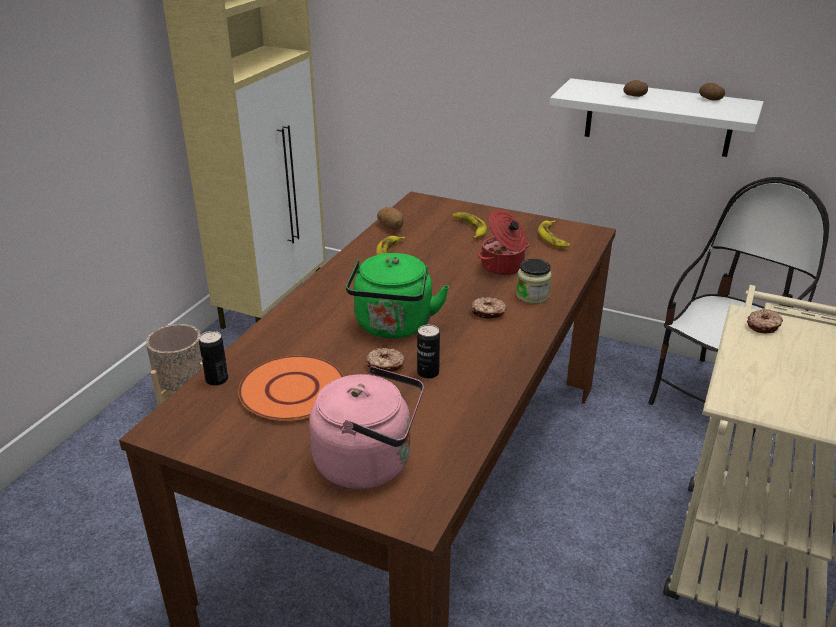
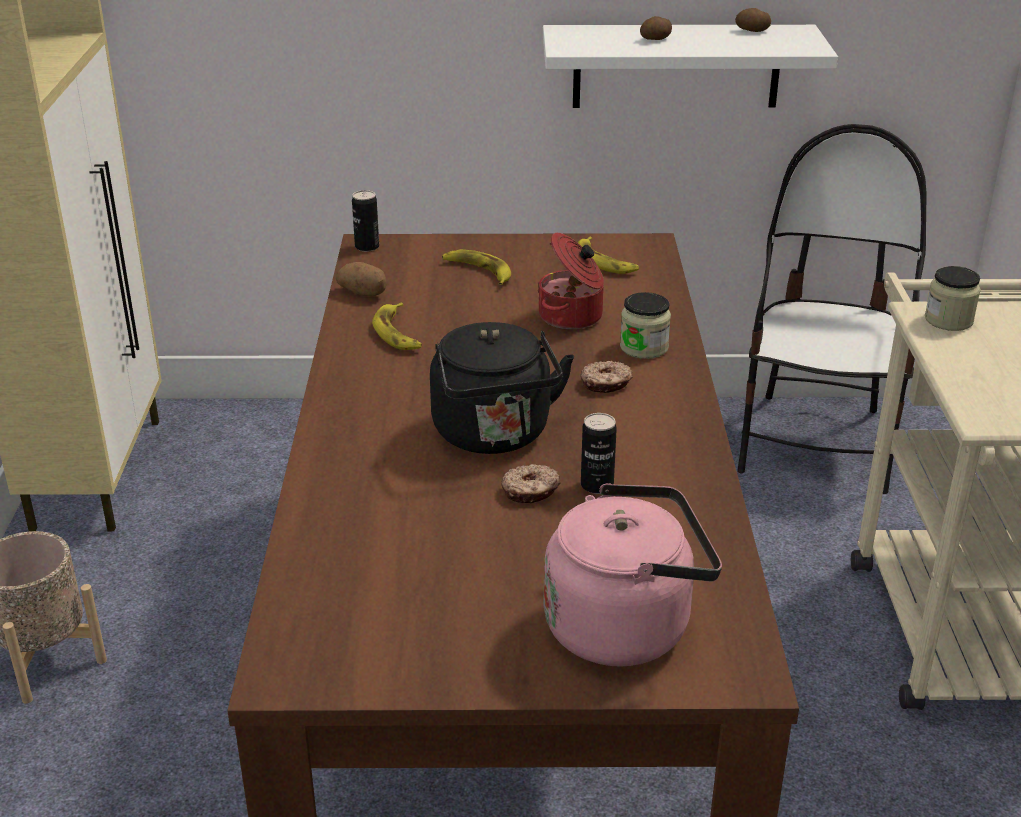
camera: 25 degrees left, 0 degrees up
can [199,331,228,386] -> can moved to [352,190,379,252]
orange plate [238,356,344,421] -> none
green kettle [346,253,449,338] -> black kettle [430,322,574,454]
donut [747,309,783,333] -> jar [925,266,981,331]

